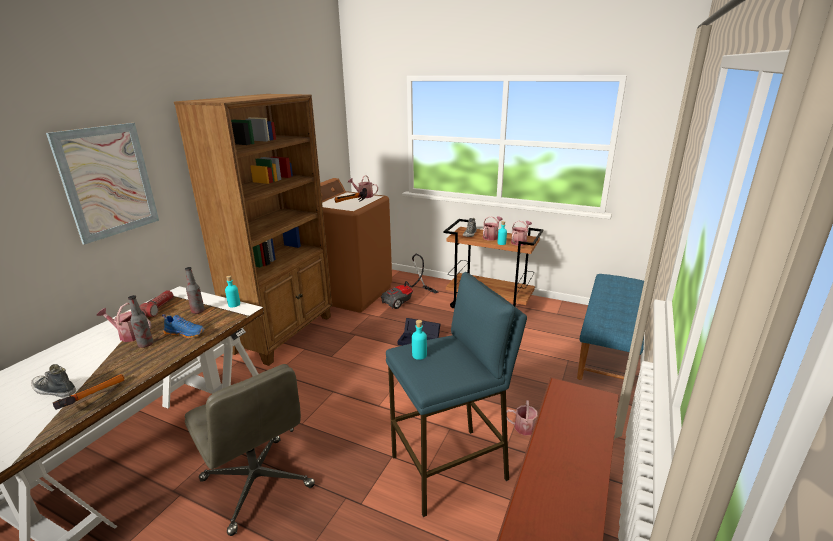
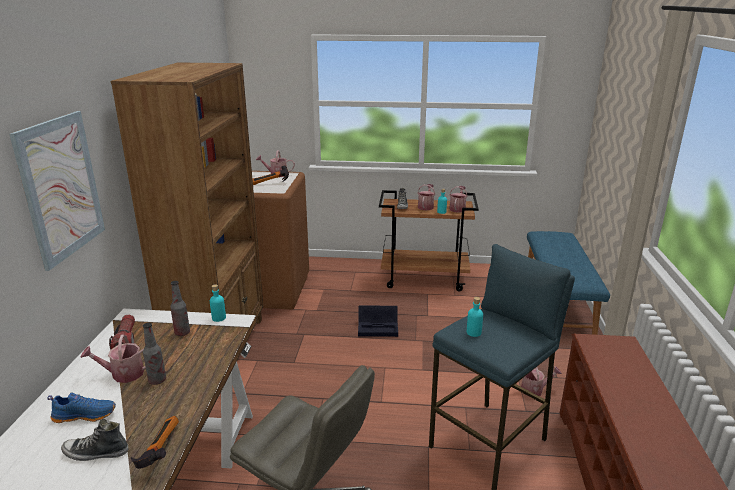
camera: 20 degrees left, 0 degrees up
blue shoe [162,314,205,338] -> blue shoe moved to [47,392,116,423]
vacuum cleaner [381,254,439,309] -> none

